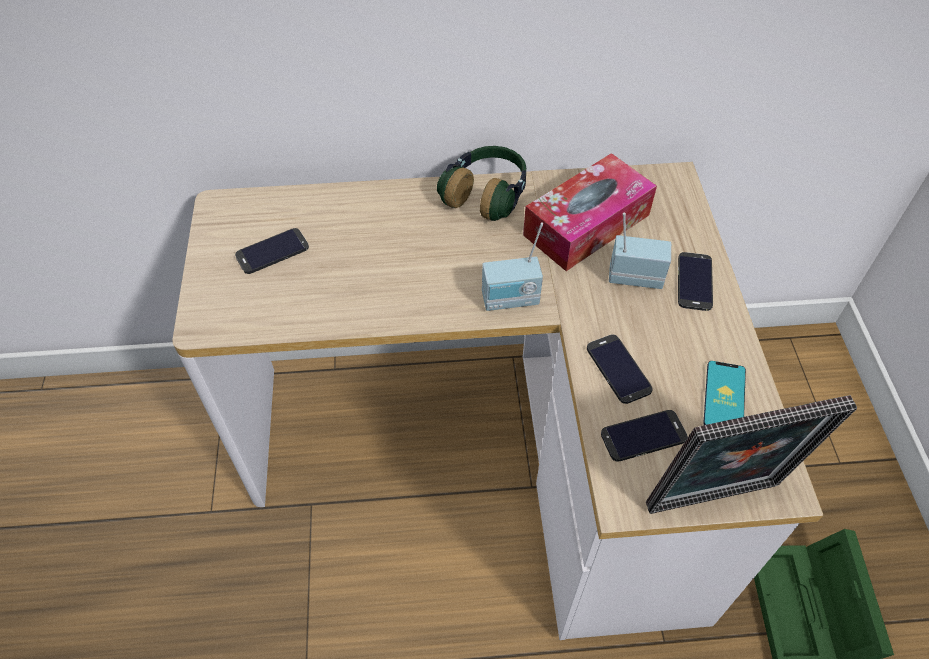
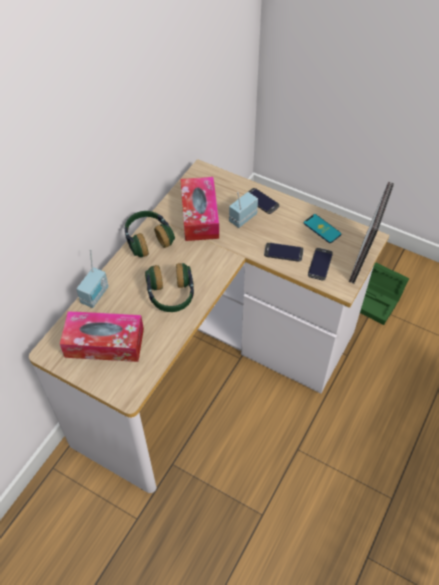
camera: 55 degrees left, 0 degrees up
phone [235,228,309,274] -> tissue box [60,311,144,362]
radio [482,222,543,311] -> radio moved to [76,249,109,308]
none -> headphones [145,263,194,312]

